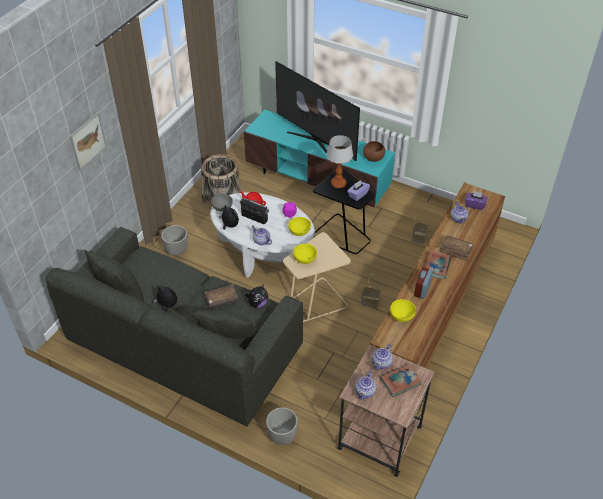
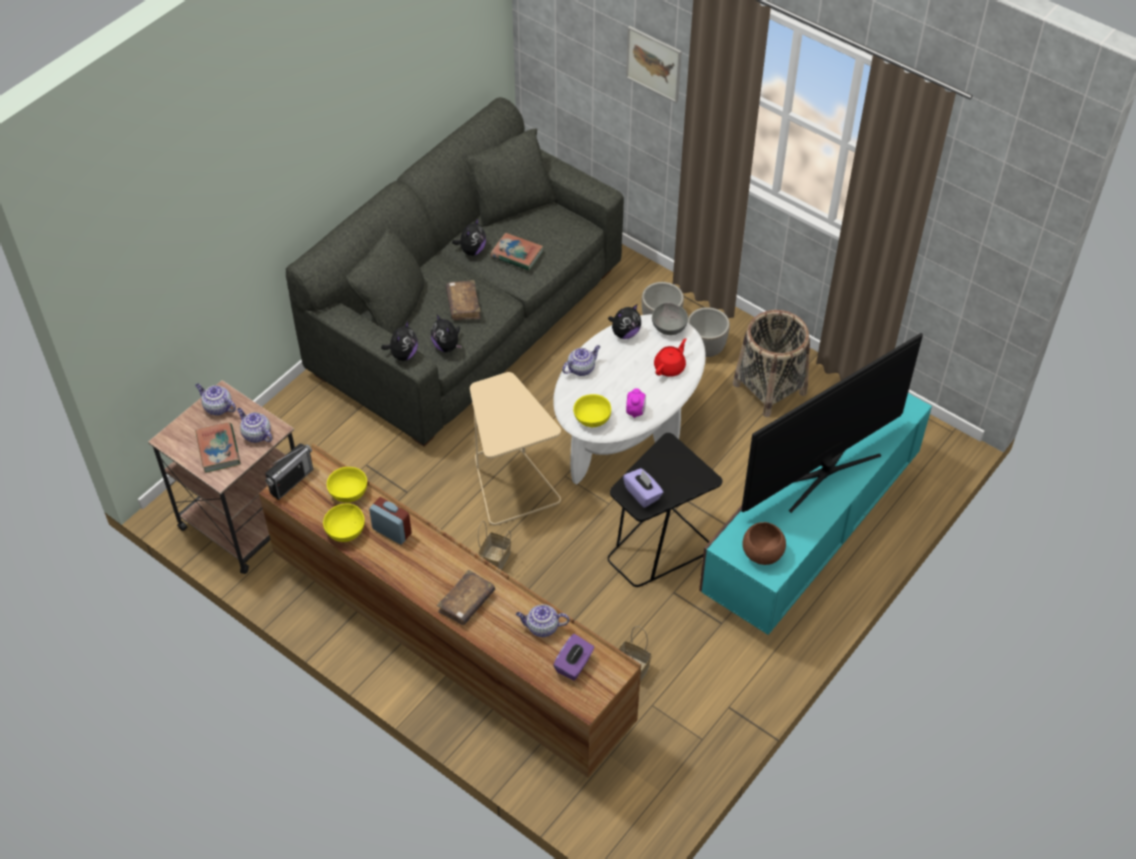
camera: 100 degrees right, 5 degrees up
radio [240,198,269,224] -> radio moved to [265,443,313,500]
planter [266,407,298,445] -> planter moved to [688,307,730,357]
yellow bowl [293,244,317,264] -> yellow bowl moved to [323,503,365,542]
table lamp [327,135,353,189] -> none
book [425,251,451,279] -> book moved to [491,233,543,270]
none -> plush toy [381,321,418,361]

